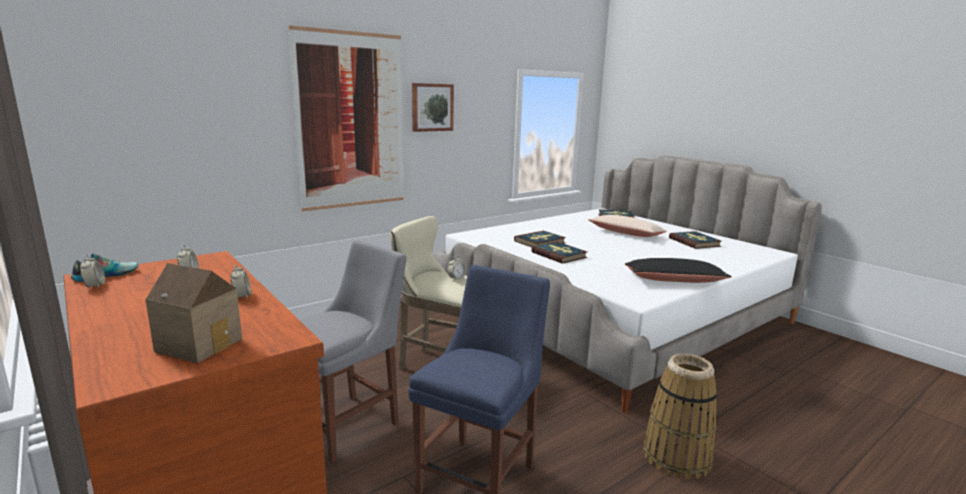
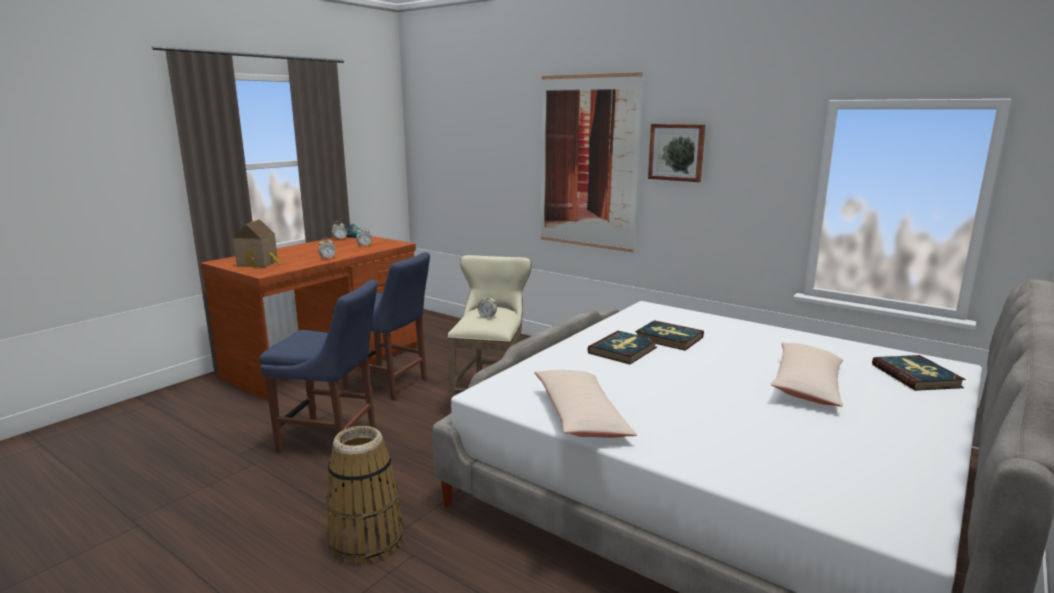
camera: 75 degrees right, 0 degrees up
grey chair [298,240,407,463] -> blue chair [333,252,430,400]
black pillow [625,258,732,283] -> beige pillow [534,370,637,438]
book [669,231,722,249] -> none

